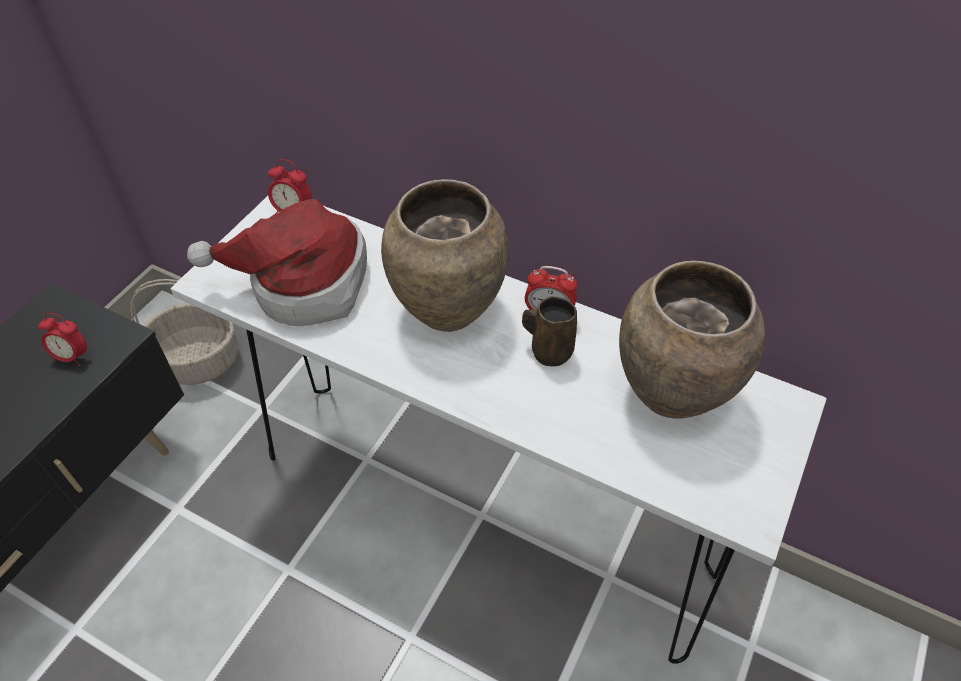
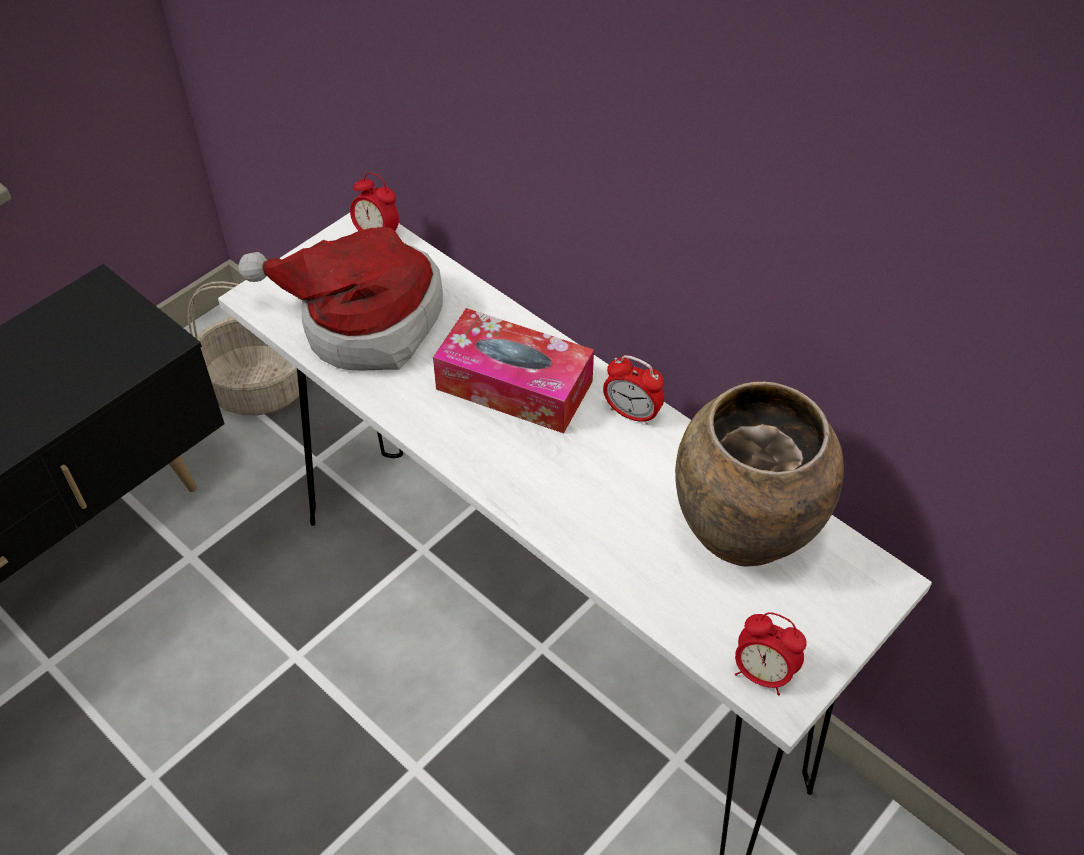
camera: 15 degrees right, 0 degrees up
alarm clock [38,313,87,366] -> alarm clock moved to [735,612,807,695]
brown vase [381,179,509,332] -> tissue box [433,308,594,433]
brown mug [522,296,577,366] -> none

